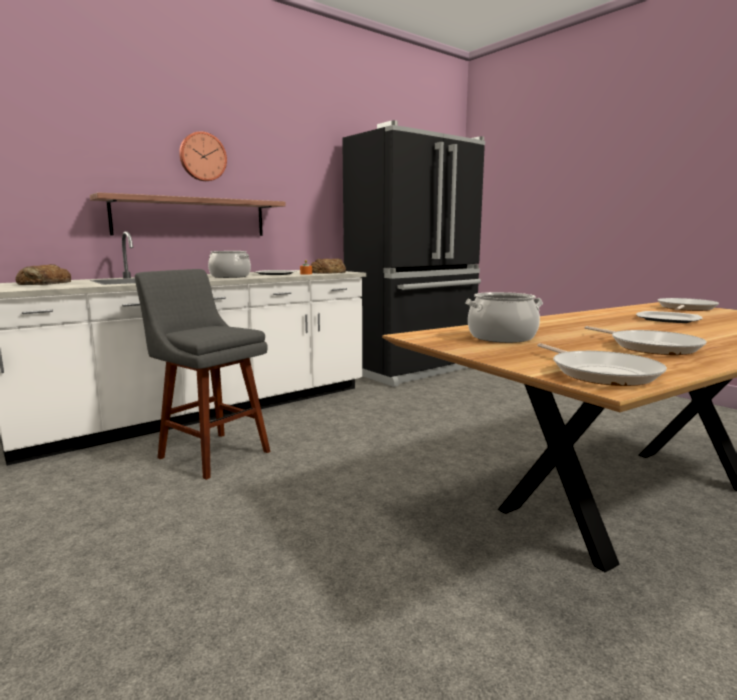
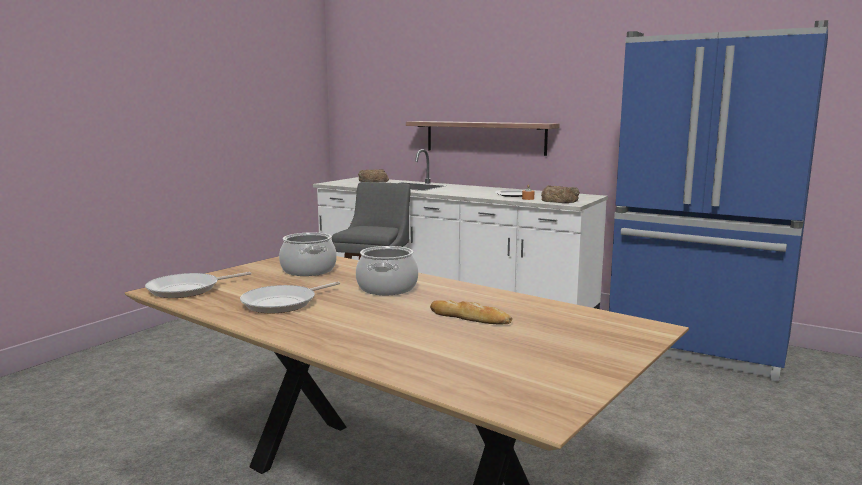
camera: 70 degrees right, 0 degrees up
wall clock [179,131,227,181] -> none
cooking pot [208,251,251,278] -> cooking pot moved to [356,246,418,295]
black fridge [342,120,485,387] -> blue fridge [609,20,828,382]
plate [636,311,703,323] -> bread [430,300,512,325]
frying pan [658,298,719,311] -> none

